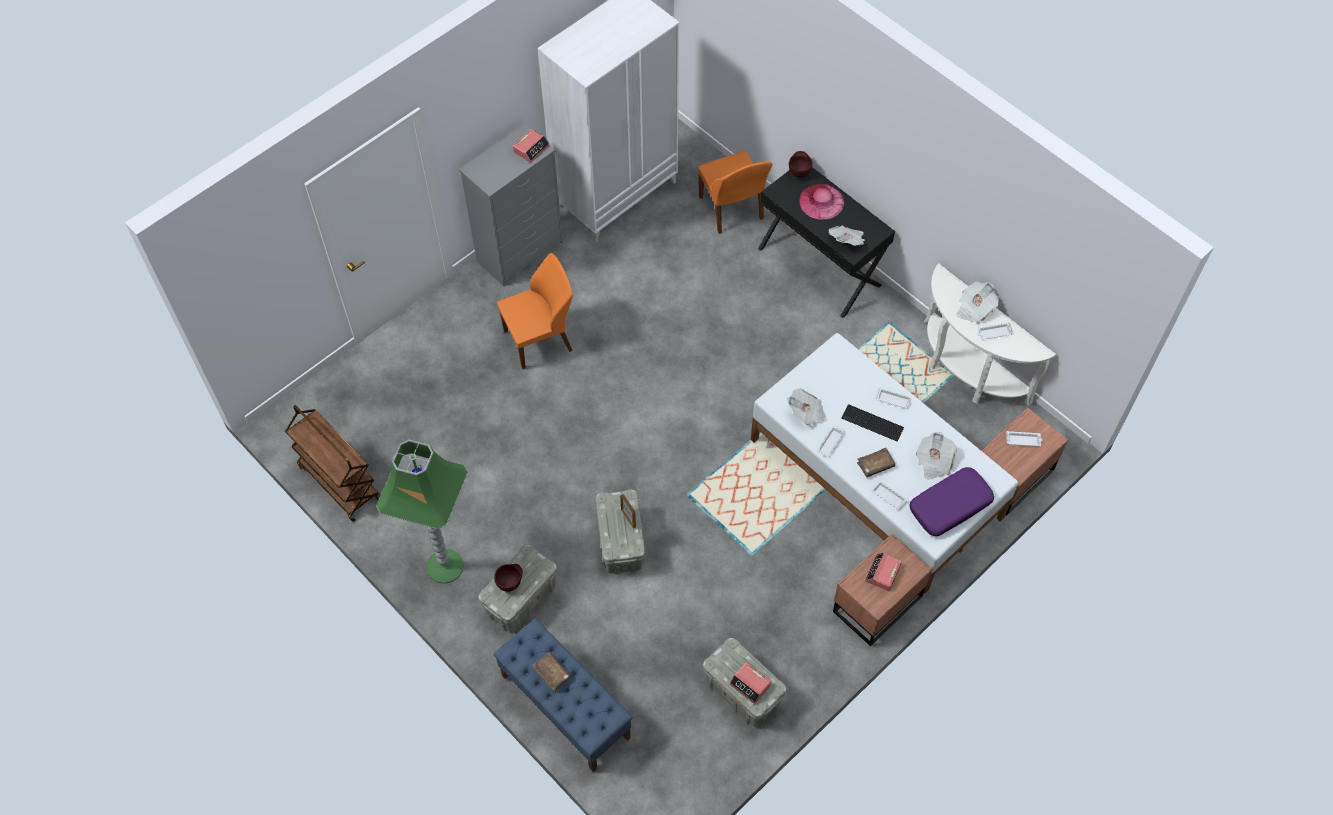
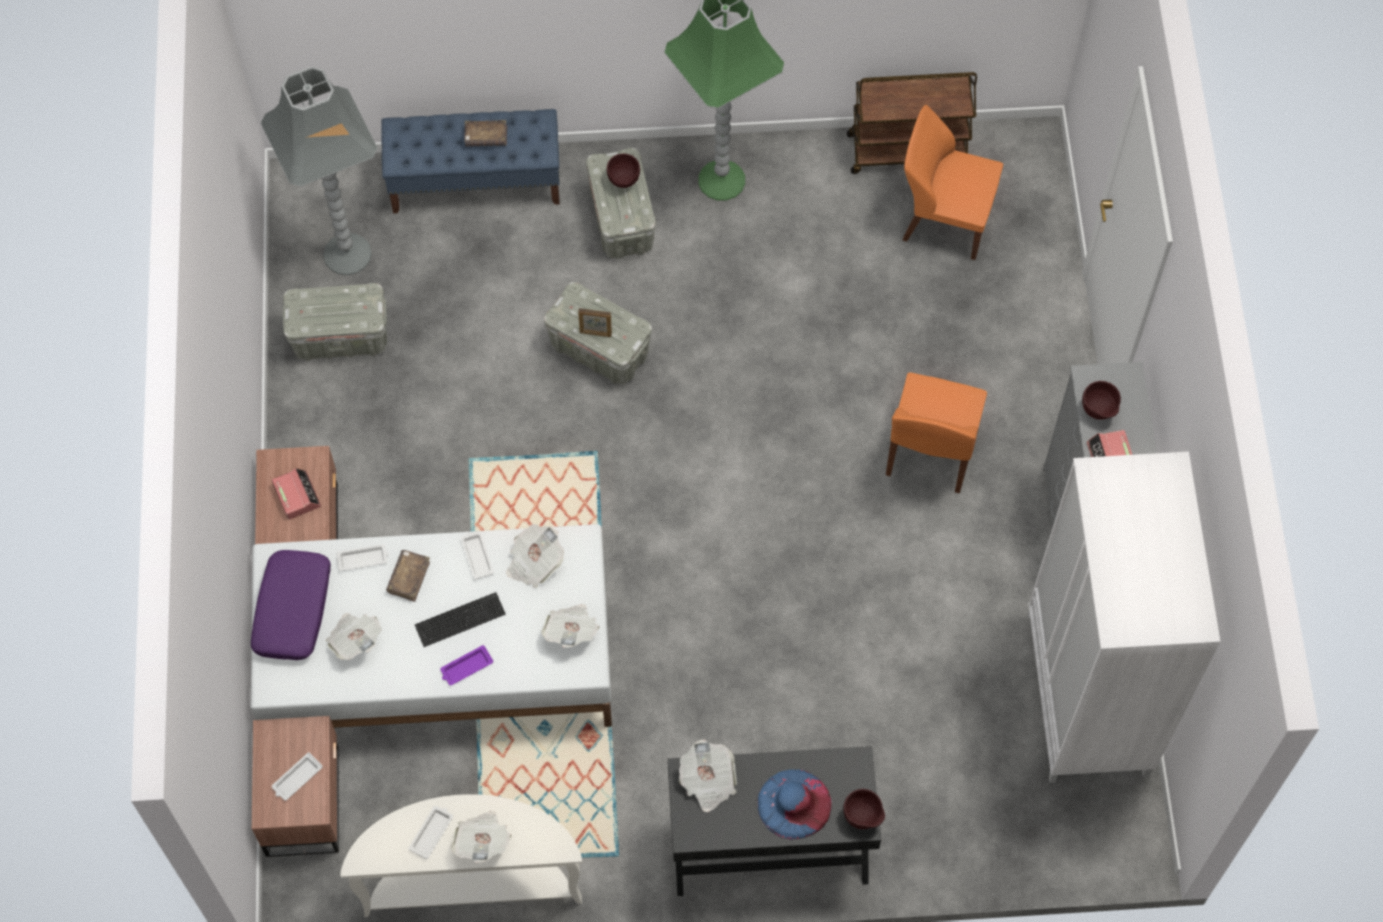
camera: 130 degrees right, 5 degrees up
orange chair [698,151,773,234] -> orange chair moved to [903,105,1003,260]
alarm clock [729,662,771,704] -> none
pink hat [799,184,844,220] -> blue hat [758,769,832,840]
white tray [876,388,912,409] -> purple tray [440,645,493,685]
none -> grey floor lamp [261,66,378,275]
none -> newspaper [541,604,599,648]
none -> brown bowl [1082,381,1121,420]

